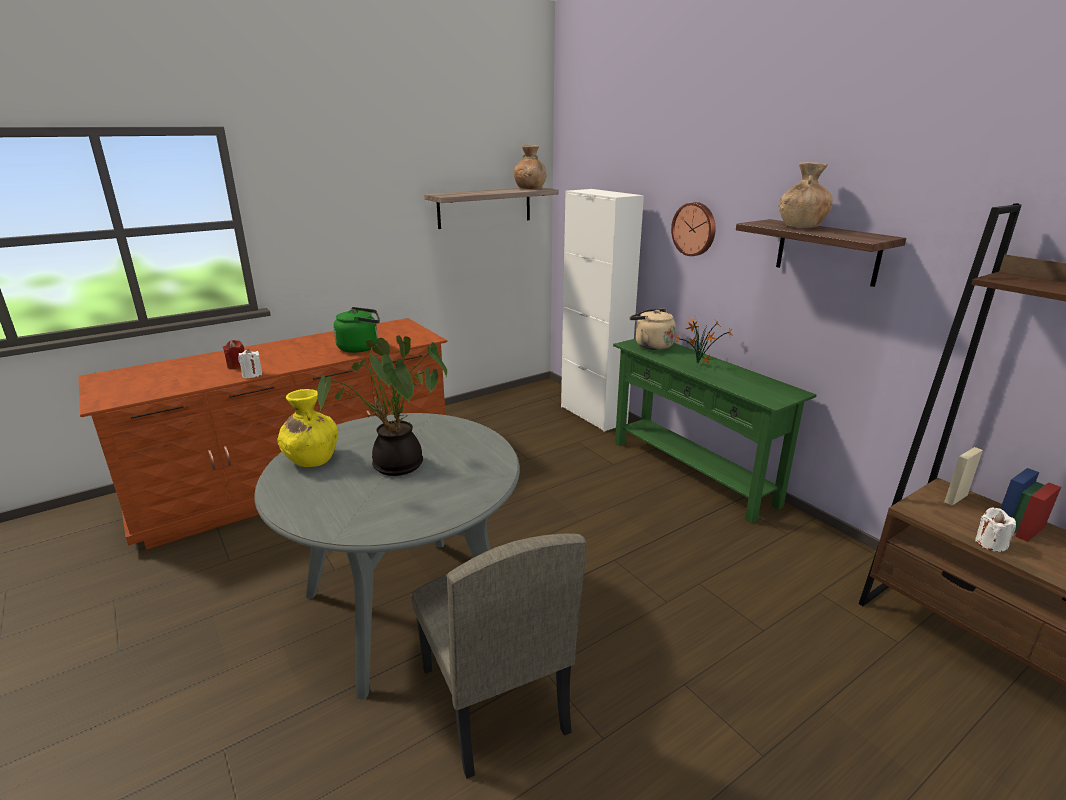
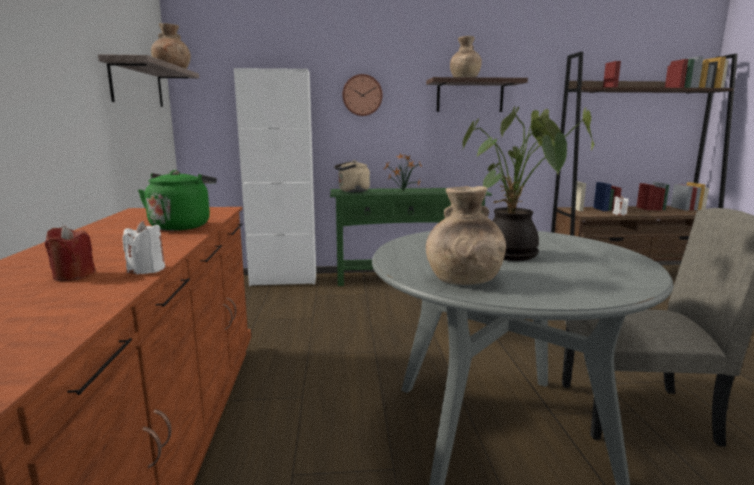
camera: 60 degrees left, 10 degrees down
yellow vase [277,389,338,467] -> brown vase [426,186,506,285]

